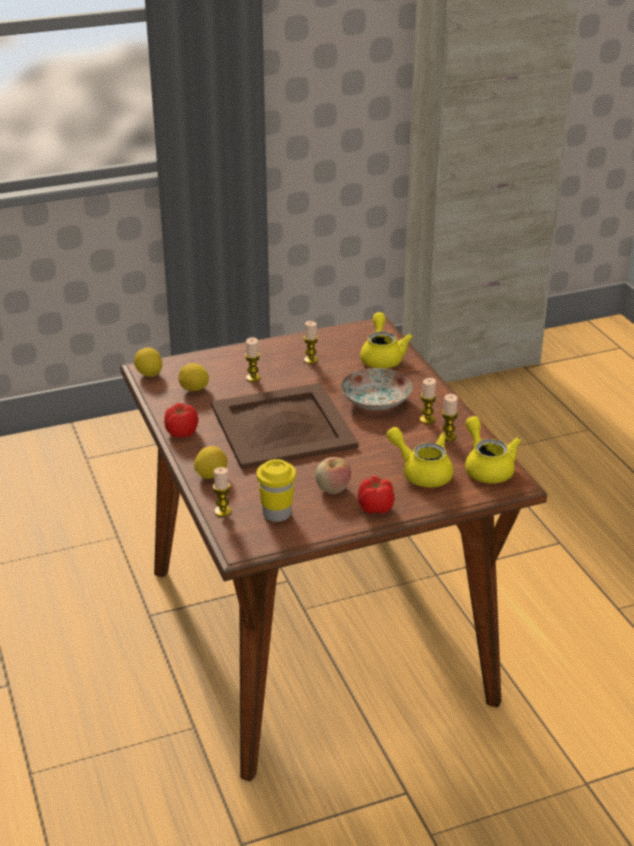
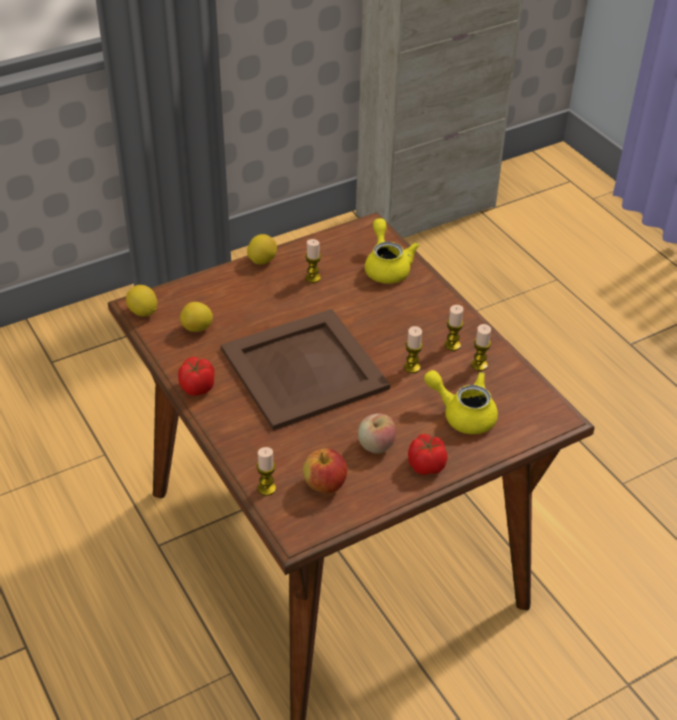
camera: 10 degrees left, 10 degrees up
lemon [194,446,227,479] -> lemon moved to [247,234,277,265]
candle [245,337,261,382] -> candle moved to [404,326,423,373]
yellow cup [256,459,296,522] -> apple [303,448,347,494]
plate [341,368,412,410] -> none
yellow teapot [465,416,521,483] -> none

